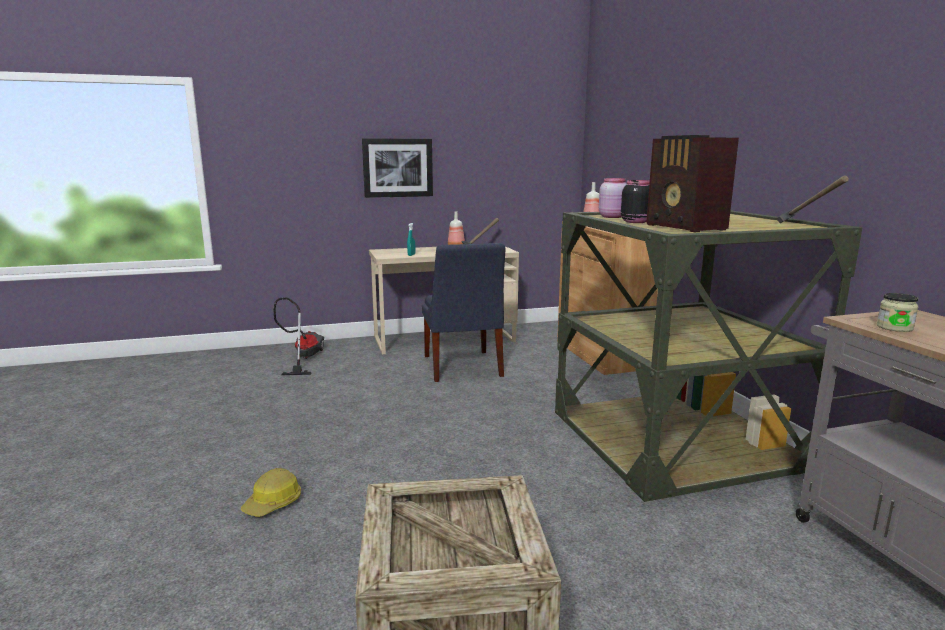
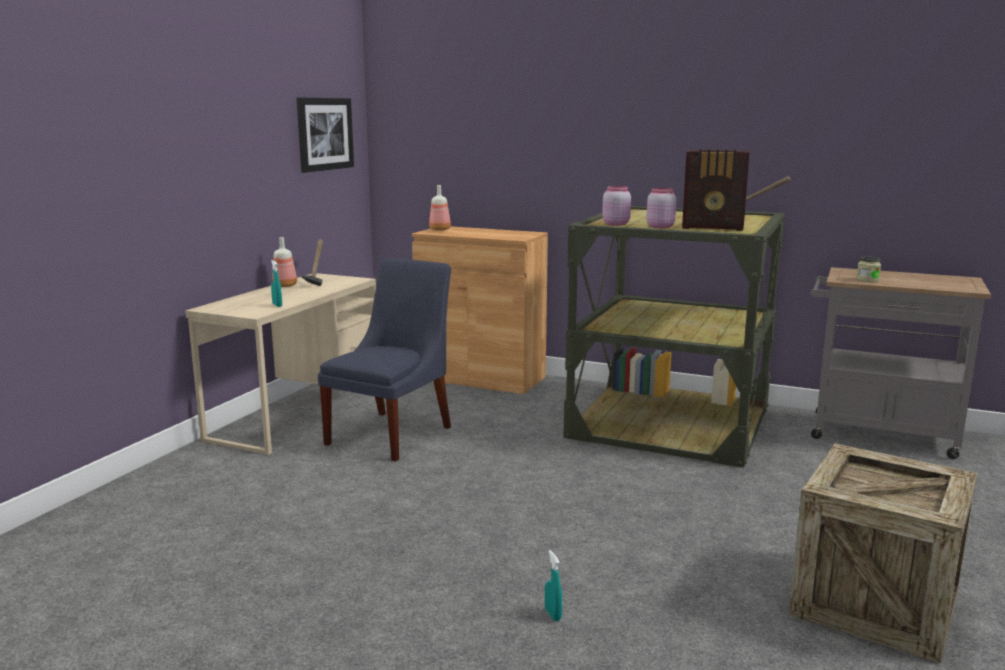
camera: 50 degrees left, 0 degrees up
hard hat [241,468,301,517] -> turquoise spray bottle [545,550,562,621]
vacuum cleaner [274,297,324,375] -> none
picture [362,138,433,198] -> picture moved to [297,97,354,173]
blue chair [422,243,506,382] -> blue chair turned 90 degrees counterclockwise [318,258,451,461]
black jar [621,180,650,223] -> pink jar [646,188,676,228]

